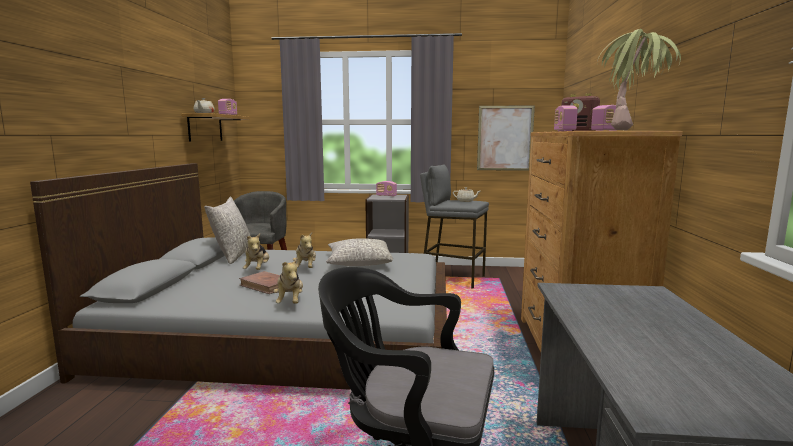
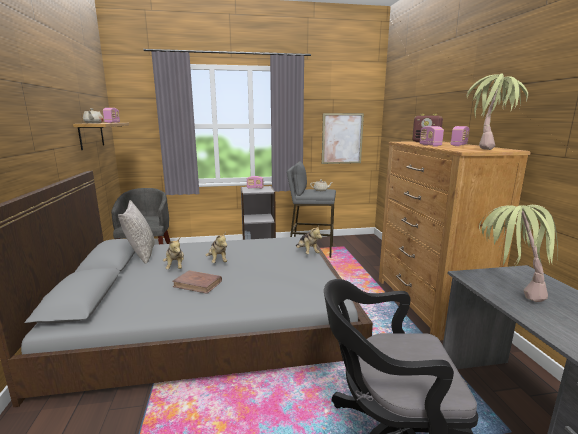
camera: 15 degrees left, 5 degrees up
plush toy [274,258,303,304] -> plush toy moved to [296,226,322,254]
grey pillow [326,238,393,266] -> none
none -> potted plant [479,205,558,302]

